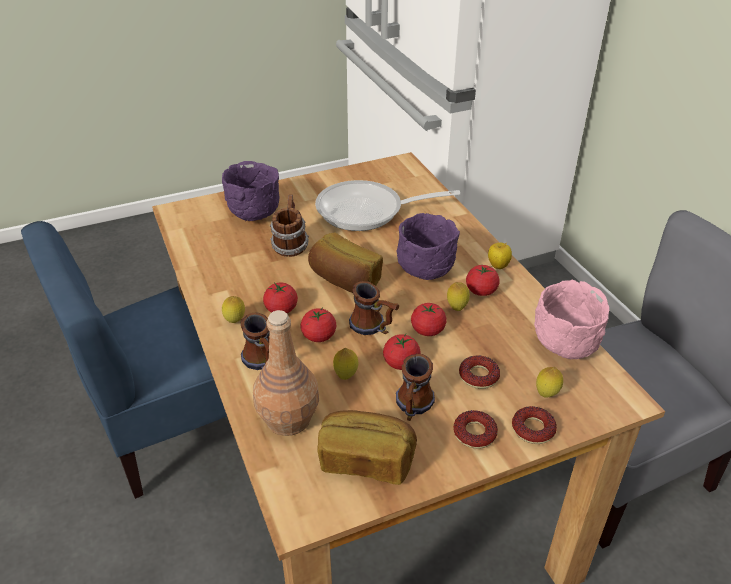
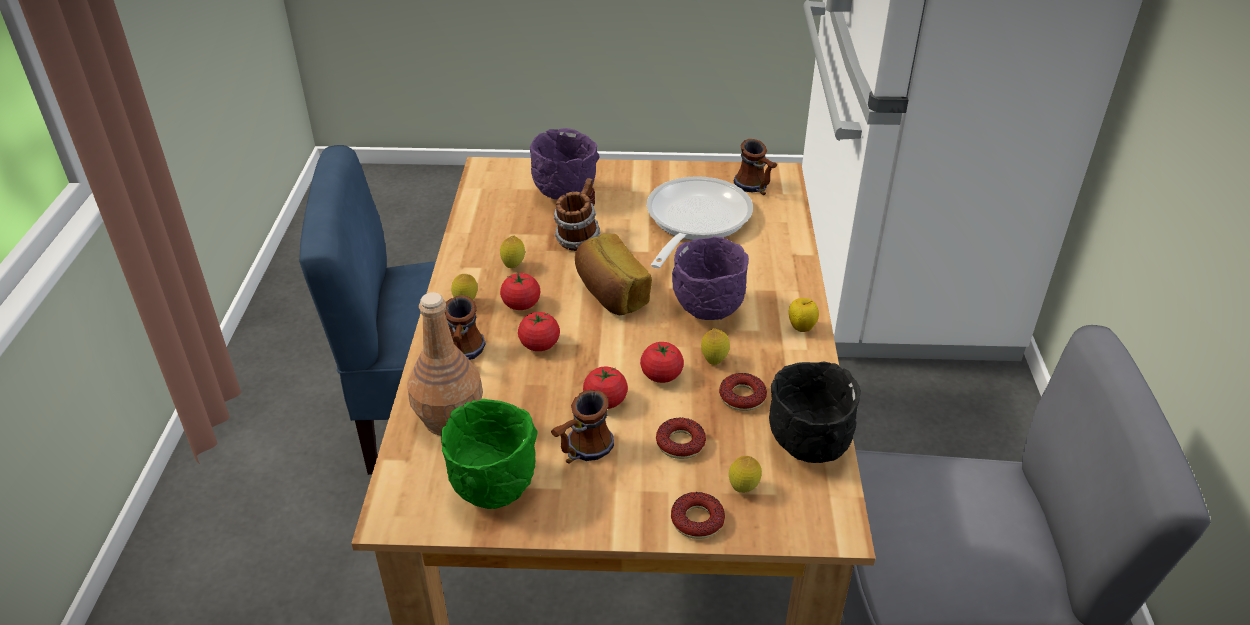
camera: 25 degrees right, 0 degrees up
frying pan [315,180,460,231] -> frying pan turned 90 degrees clockwise [646,176,753,268]
bread [317,410,417,485] -> green bowl [441,399,538,509]
lemon [333,348,358,380] -> lemon moved to [500,235,525,268]
mug [349,281,399,335] -> mug moved to [734,139,777,195]
donut [453,410,498,449] -> donut moved to [719,373,767,411]
tomato [466,265,500,296] -> none
pink bowl [534,280,609,359] -> black bowl [769,361,861,463]

